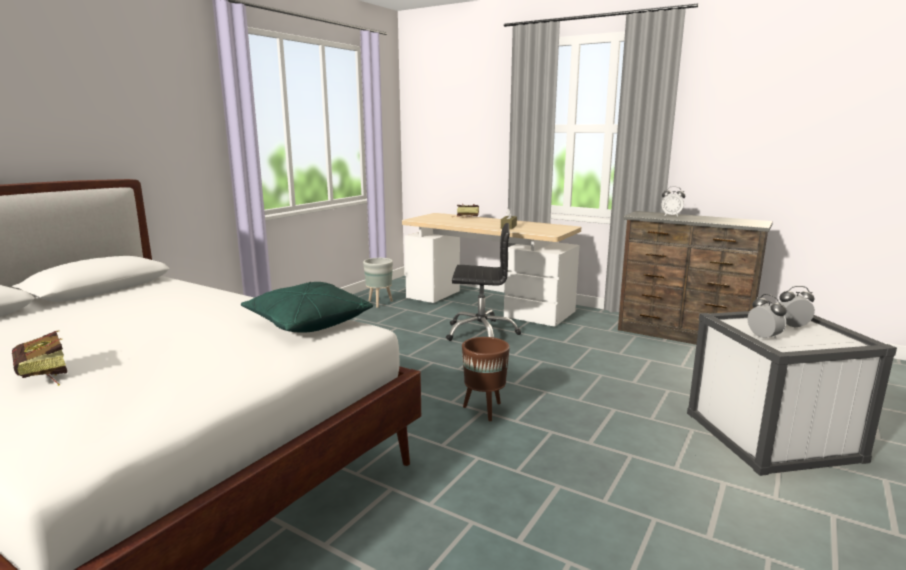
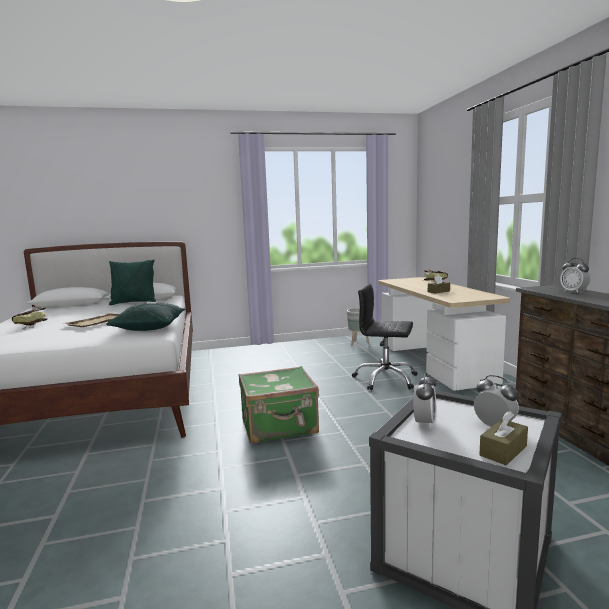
camera: 45 degrees right, 5 degrees down
black office chair [446,223,521,341] -> black office chair turned 150 degrees clockwise [352,283,418,390]
brown planter [462,337,510,421] -> green suitcase [238,366,319,443]
none -> beige tray [61,313,120,327]
none -> green pillow [109,260,156,305]
none -> brown tissue box [479,411,528,465]

